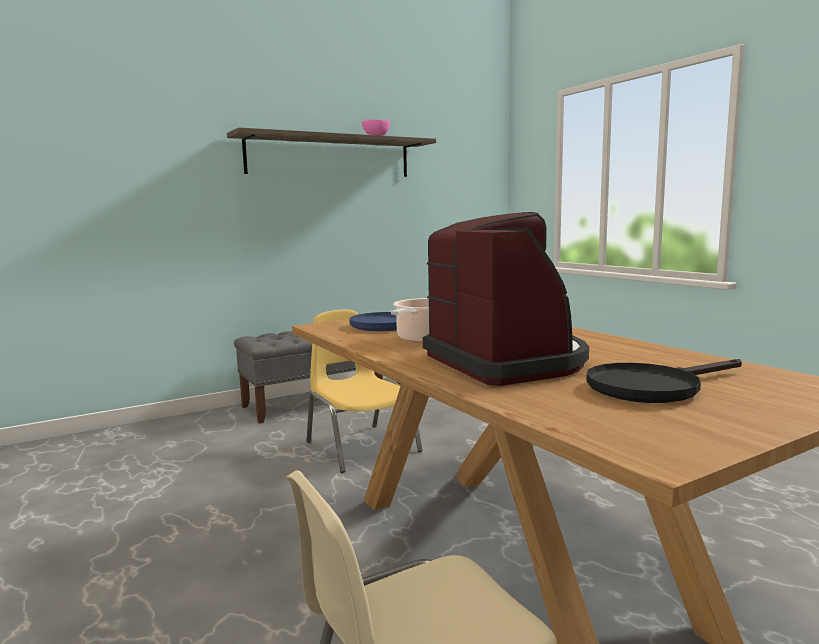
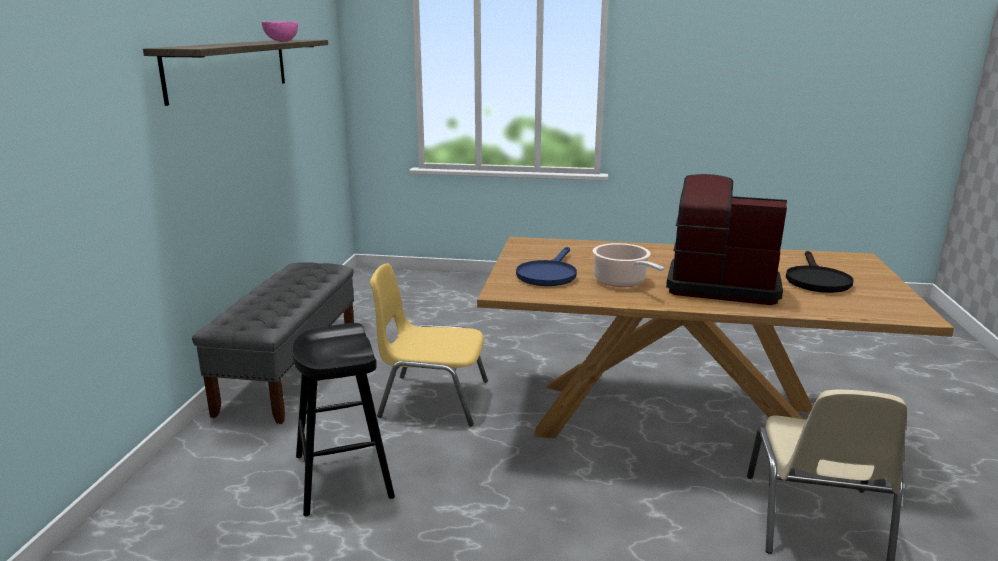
camera: 50 degrees left, 10 degrees up
none -> black stool [292,323,395,516]

